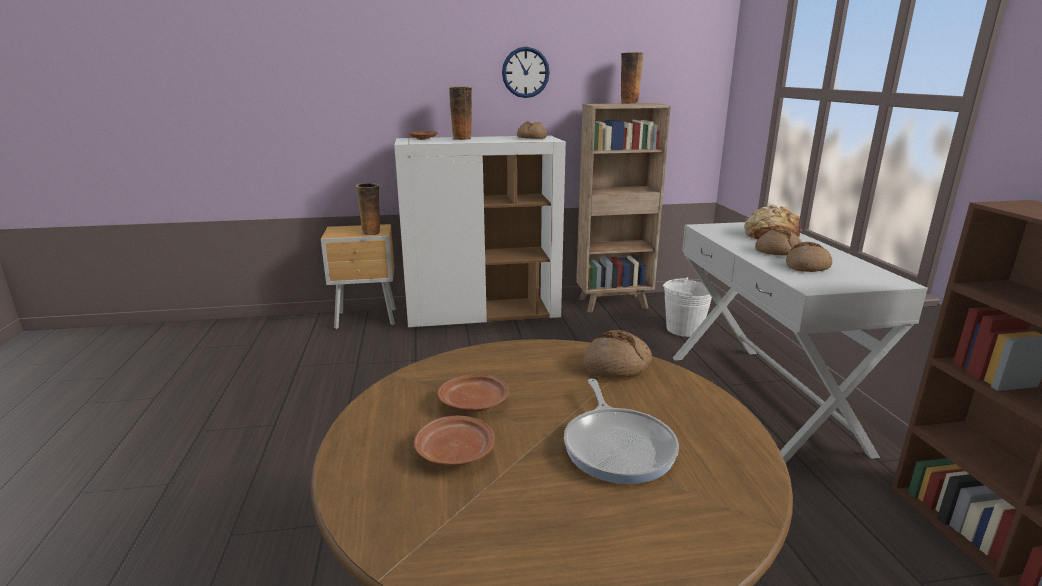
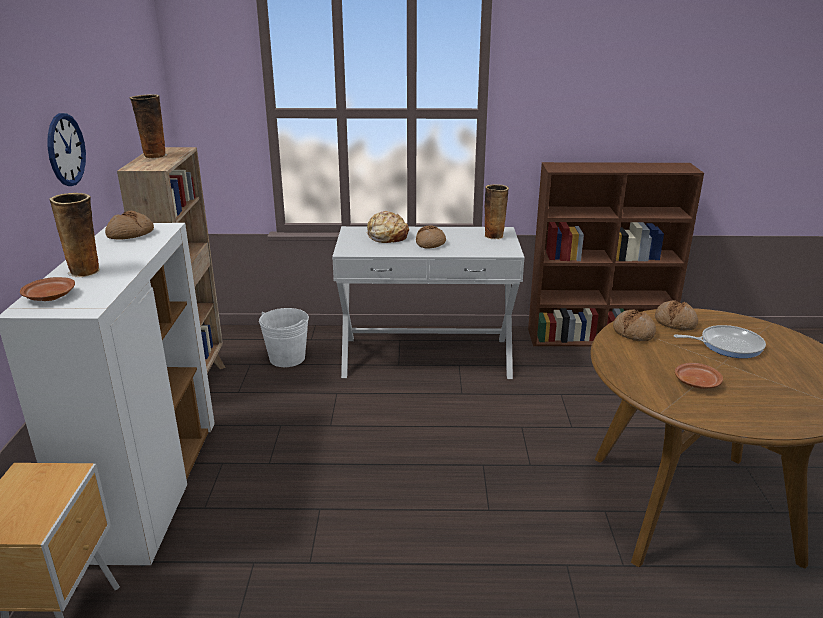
camera: 80 degrees left, 5 degrees up
vase [356,183,381,236] -> vase moved to [484,184,509,239]
brown plate [414,416,495,466] -> none
bread [786,242,832,272] -> bread moved to [655,300,698,331]

